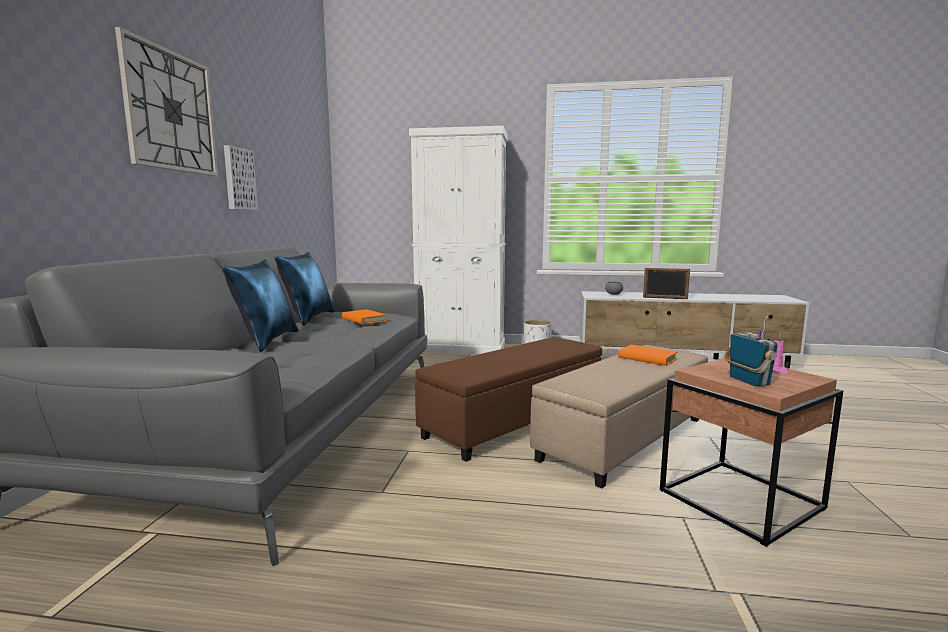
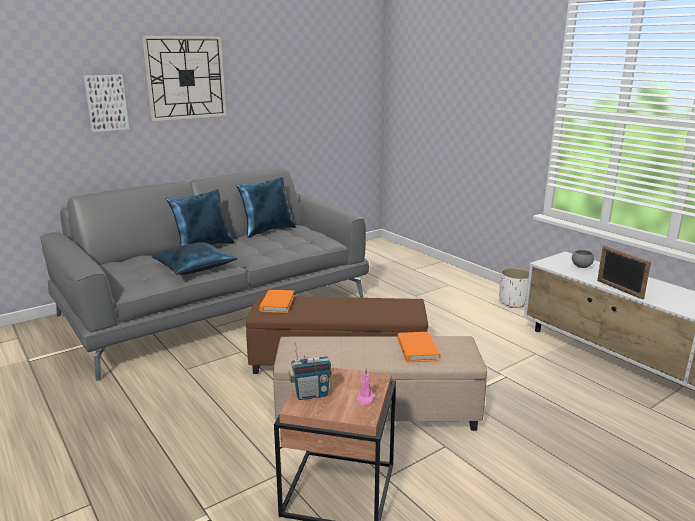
camera: 45 degrees right, 10 degrees up
picture [224,145,258,210] -> picture moved to [84,75,129,132]
orange book [342,309,387,324] -> orange book moved to [259,290,294,313]
white cabinet [409,126,508,354] -> none
radio [724,316,778,386] -> radio turned 45 degrees clockwise [289,342,334,400]
none -> blue pillow [151,242,238,275]

